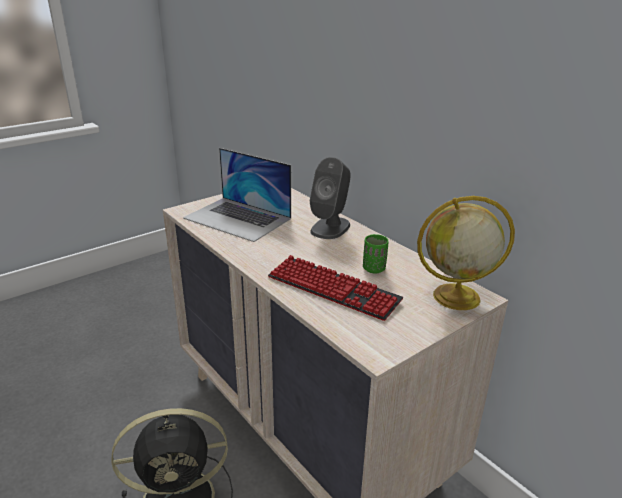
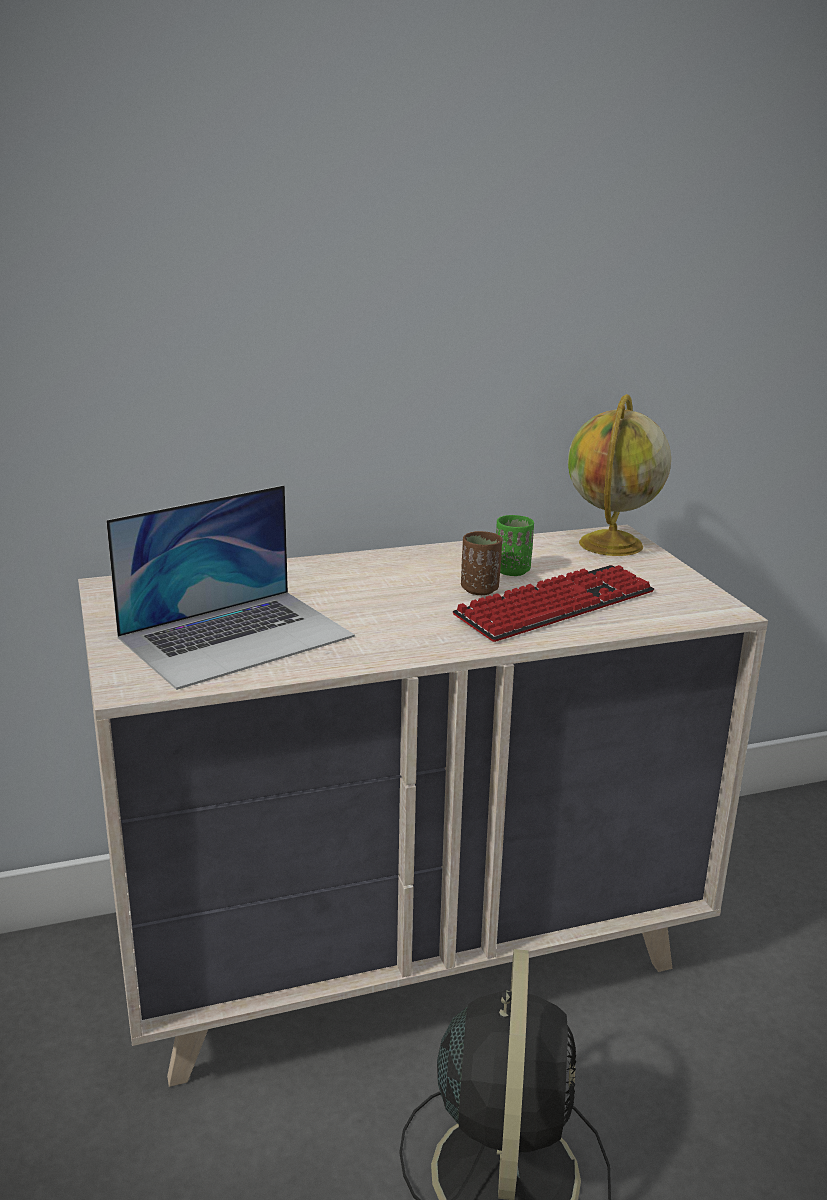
camera: 70 degrees left, 5 degrees down
grey speaker [310,157,350,239] -> none
none -> brown cup [461,531,502,595]

